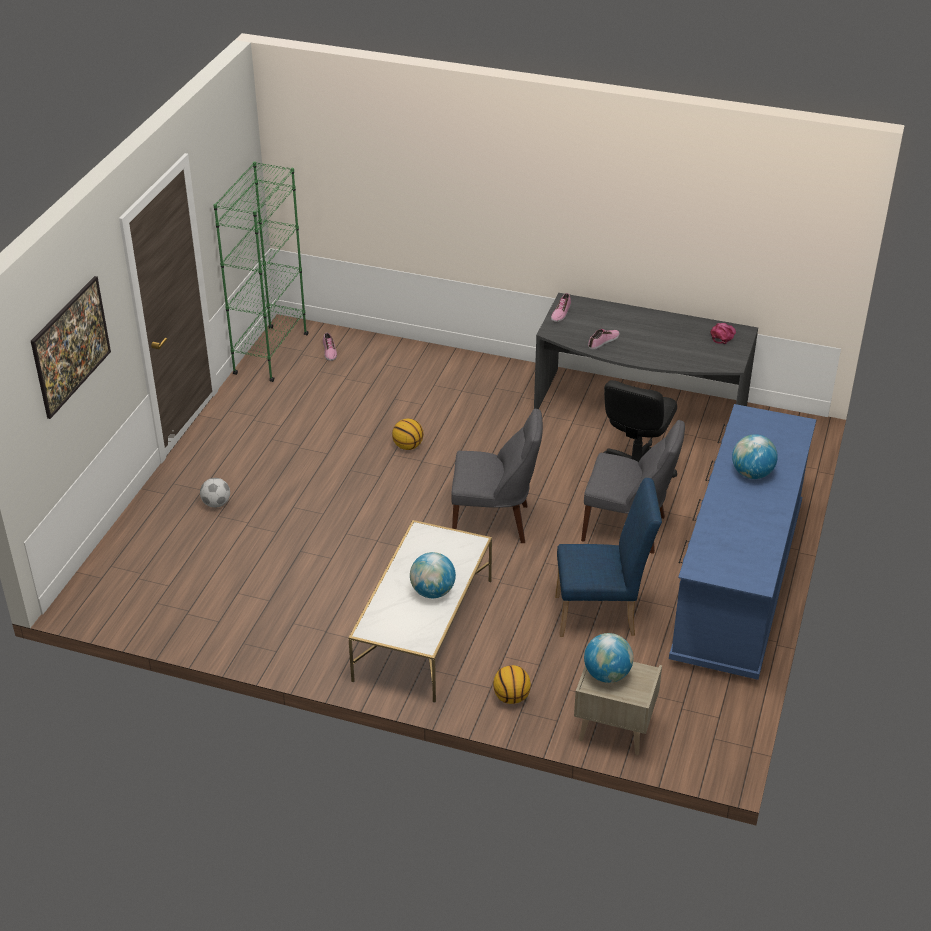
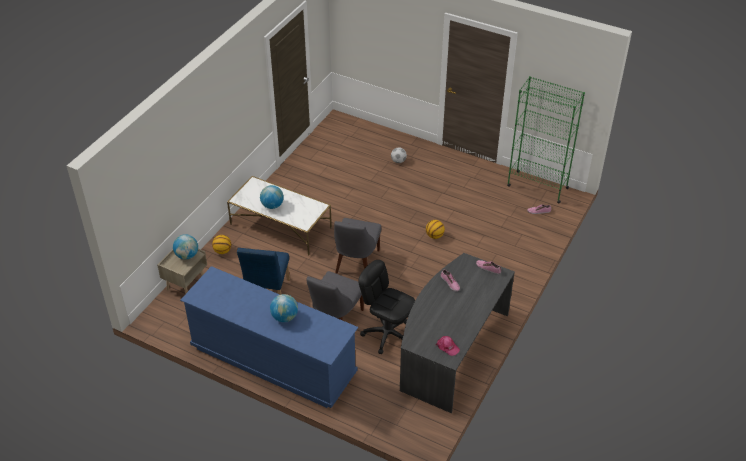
camera: 100 degrees right, 5 degrees up
picture [31,276,111,419] -> none

